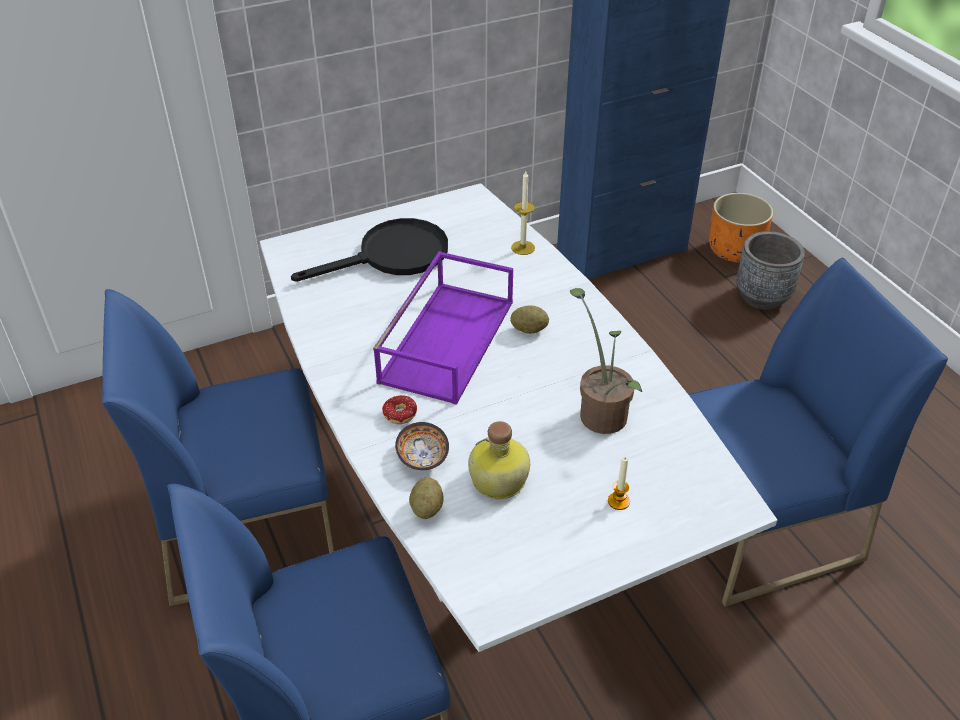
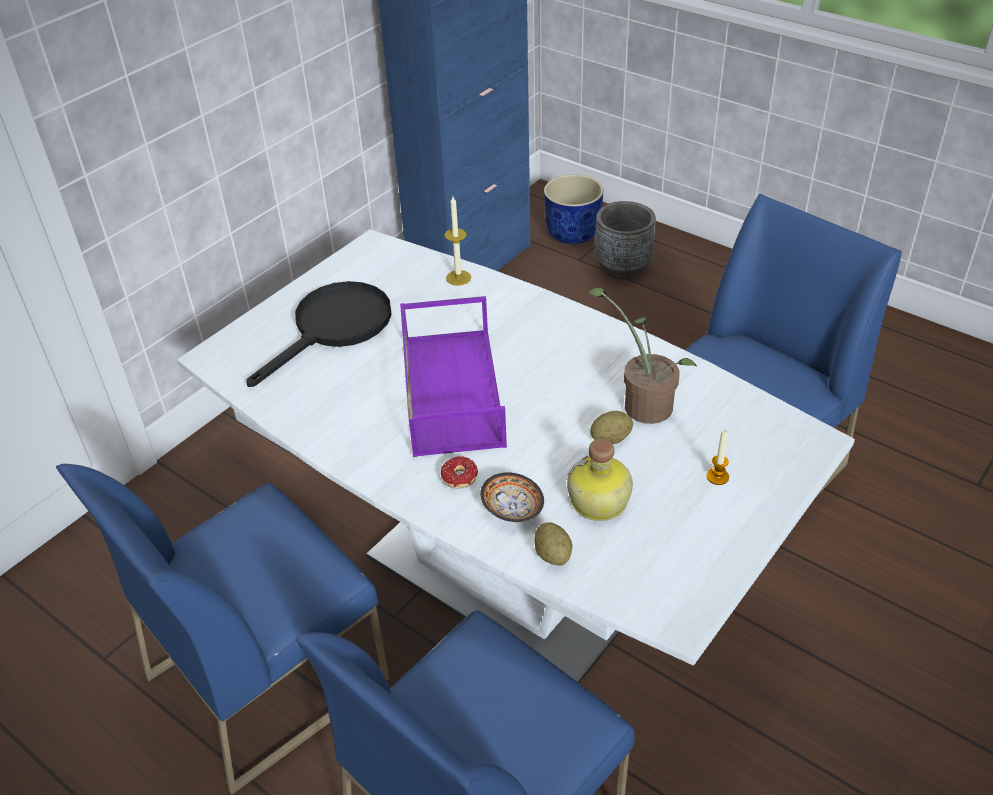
camera: 25 degrees left, 0 degrees up
potato [510,306,549,334] -> potato moved to [590,411,633,444]
orange planter [709,193,774,262] -> blue planter [544,174,603,244]

